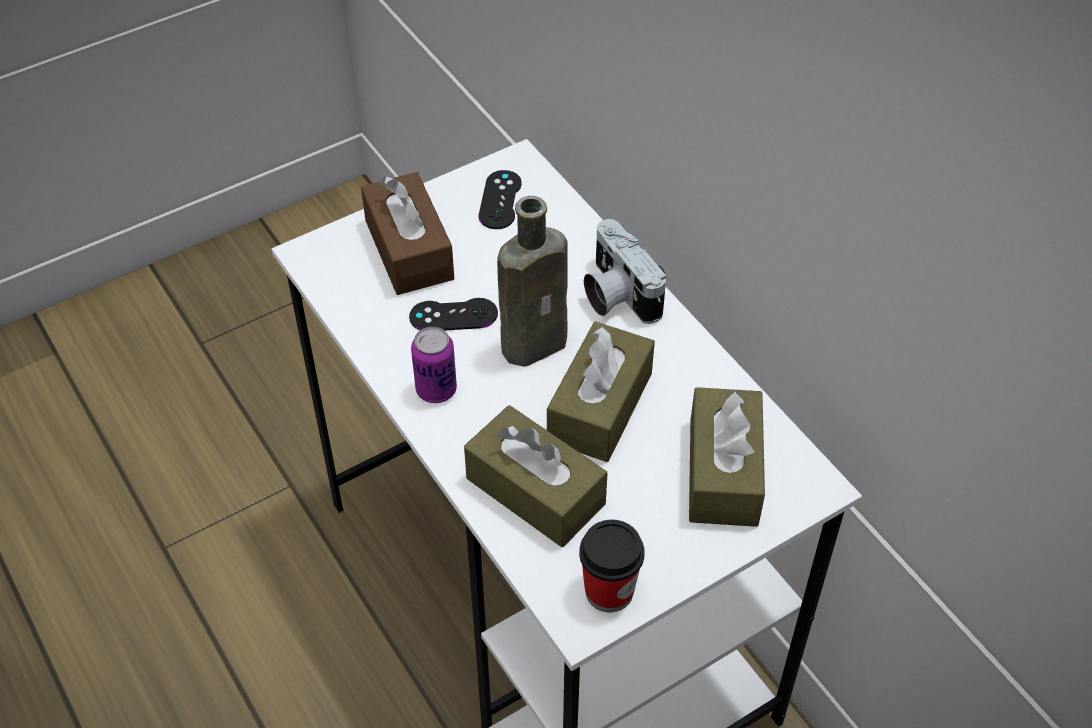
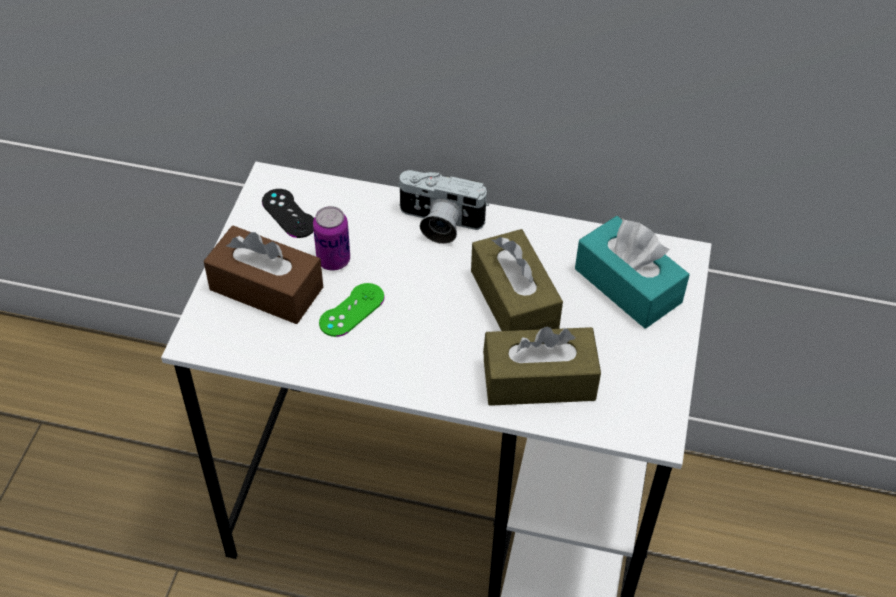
camera: 45 degrees left, 0 degrees up
black game controller [409,298,498,331] -> green game controller [319,283,385,337]
can [411,327,457,403] -> can moved to [313,206,350,270]
brown bottle [497,196,568,367] -> none
cup [579,520,645,612] -> none
brown tissue box [689,387,765,527] -> turquoise tissue box [575,216,690,328]

